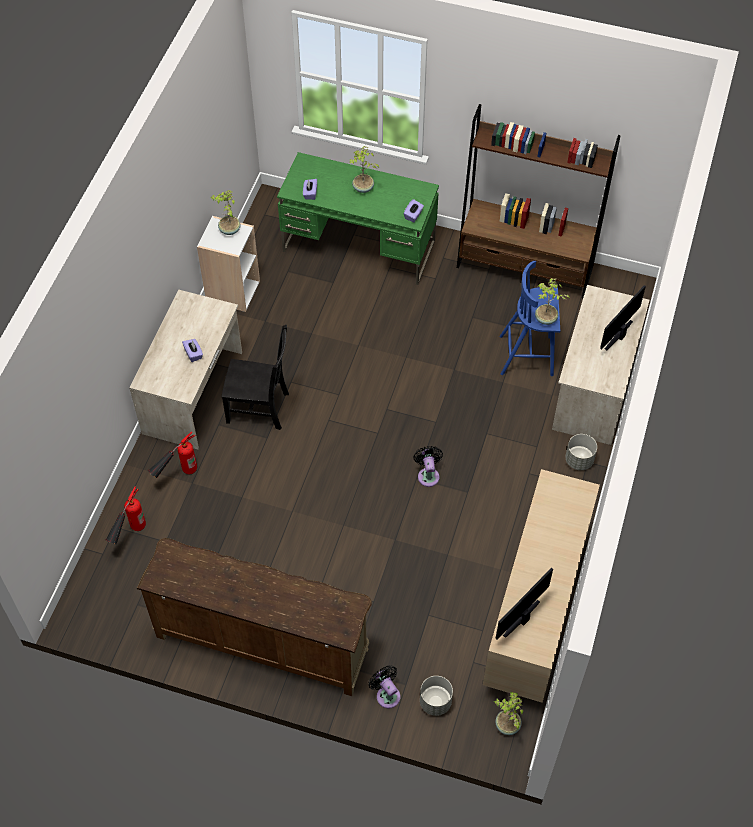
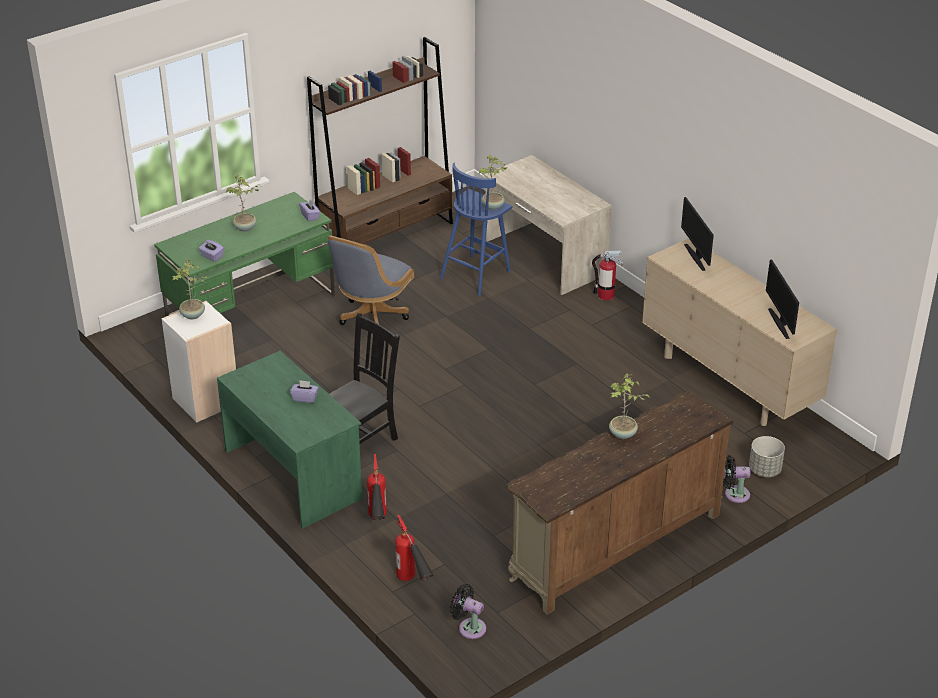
camera: 55 degrees left, 20 degrees down
beige desk [129,290,242,449] -> green desk [217,351,362,529]
black fan [413,446,443,487] -> black fan moved to [450,584,486,639]
potted plant [494,692,523,735] -> potted plant moved to [609,373,650,439]
grey planter [566,434,597,470] -> fire extinguisher [592,251,623,300]
monitor [600,285,646,350] -> monitor moved to [681,197,714,271]
none -> blue office chair [328,235,414,325]

